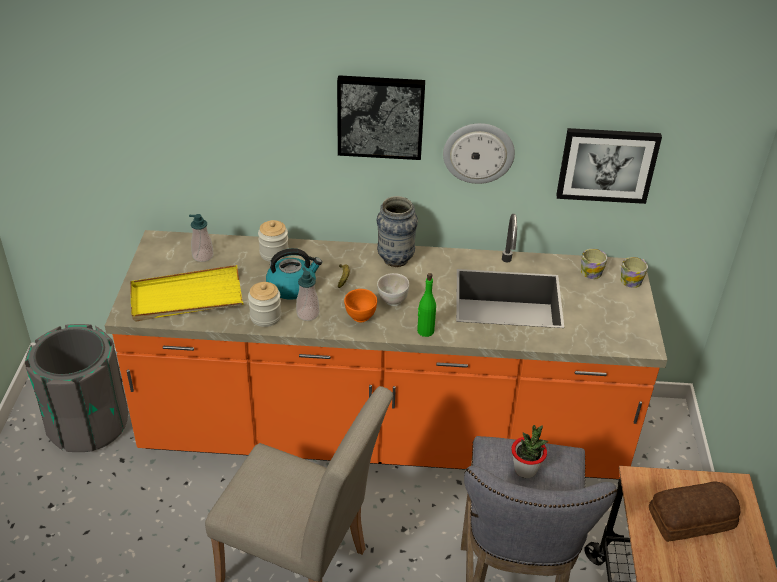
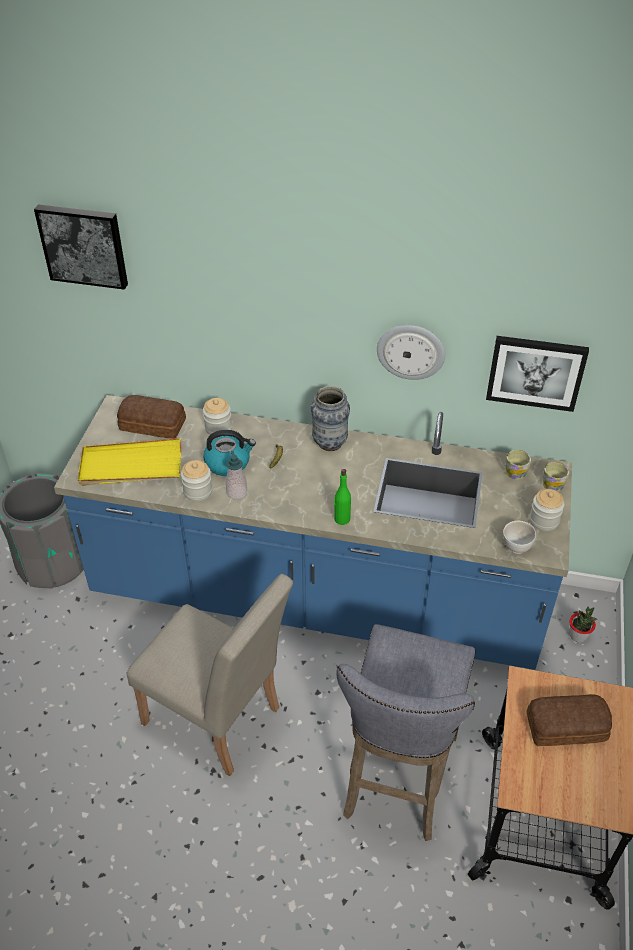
camera: 10 degrees right, 5 degrees up
orange counter [105,214,667,479] -> blue counter [54,395,572,670]
soap dispenser [189,214,213,262] -> bread [117,395,186,439]
picture [337,75,425,160] -> picture moved to [34,204,128,290]
orange bowl [344,289,377,322] -> none
white bowl [377,273,409,306] -> white bowl moved to [503,521,536,554]
potted plant [511,425,548,478] -> potted plant moved to [569,607,597,642]
none -> jar [530,489,564,531]

